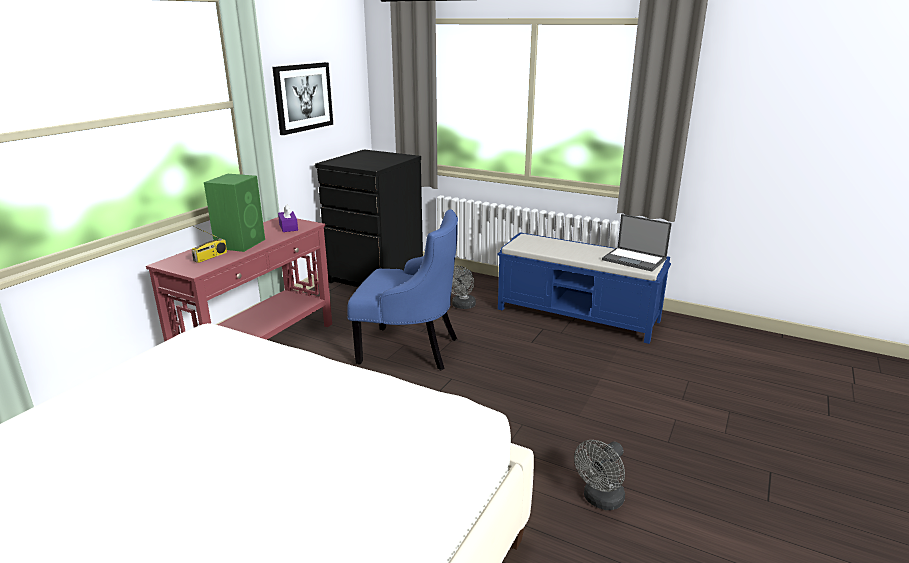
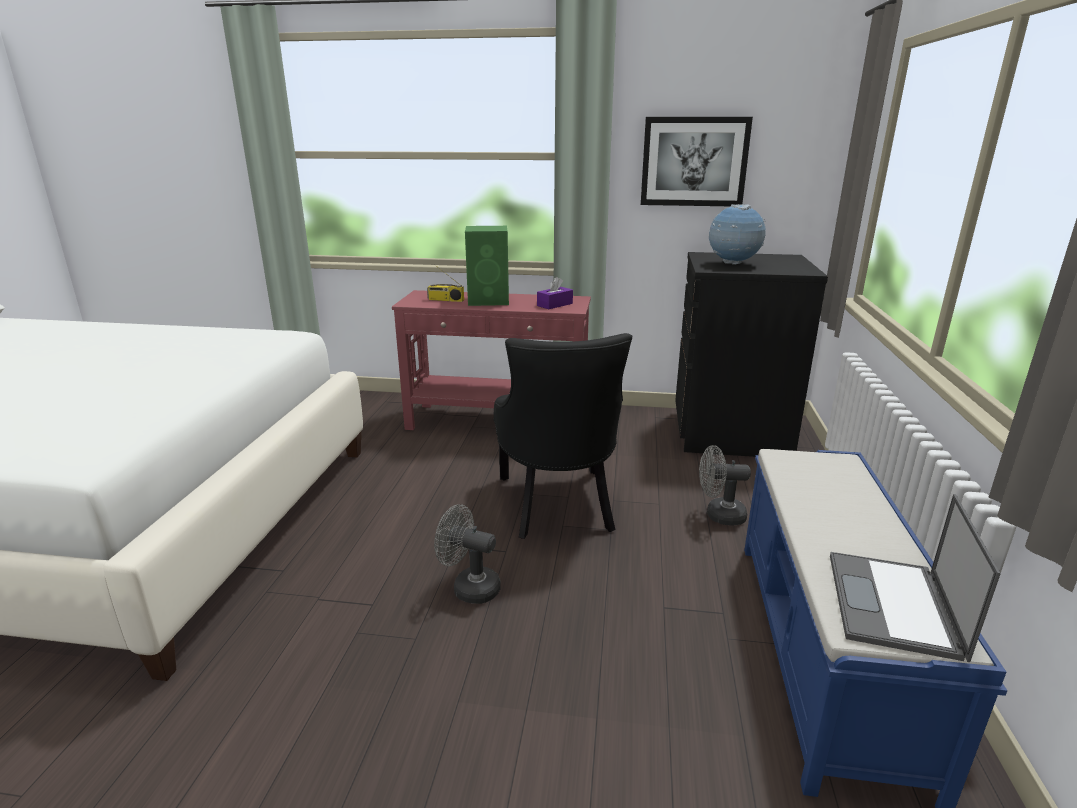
camera: 70 degrees right, 0 degrees up
blue chair [347,209,458,371] -> black chair [493,333,632,539]
grey fan [574,440,625,510] -> grey fan moved to [434,504,501,604]
none -> globe [709,204,766,264]

